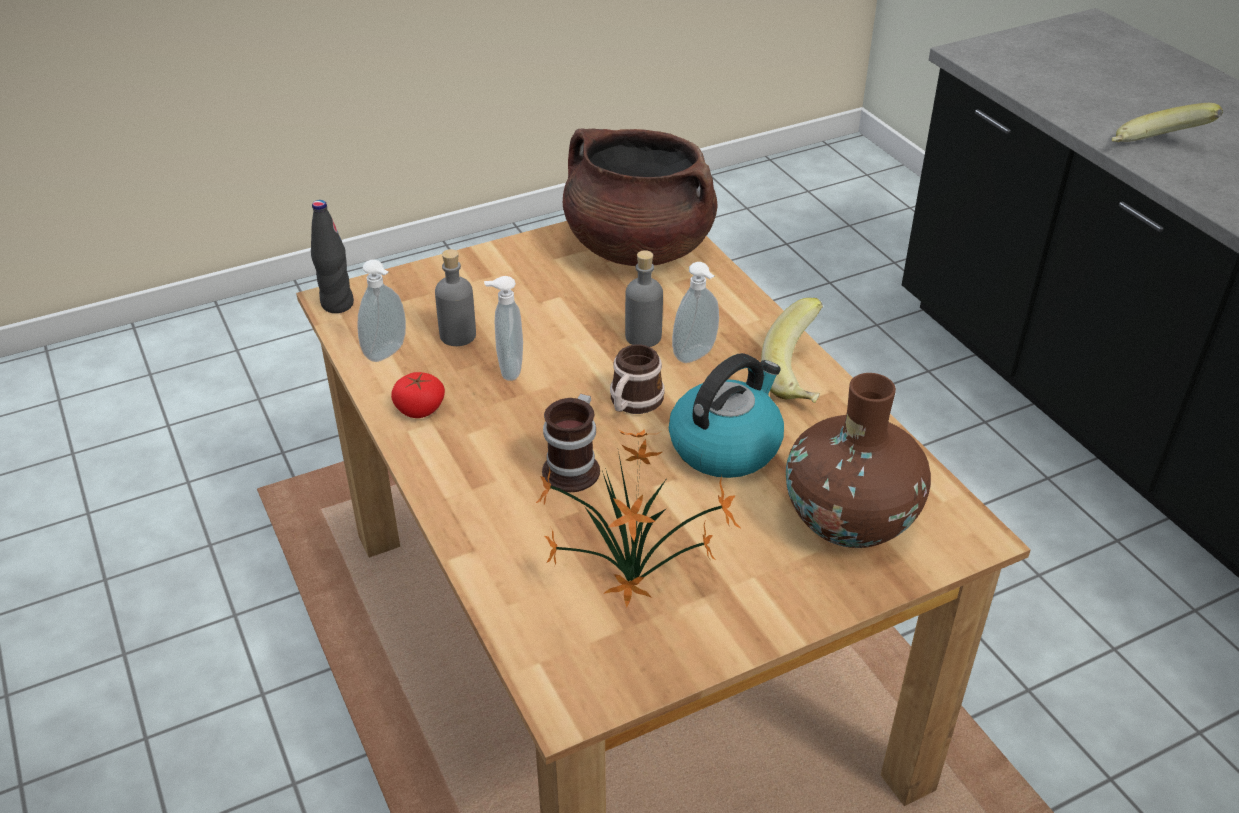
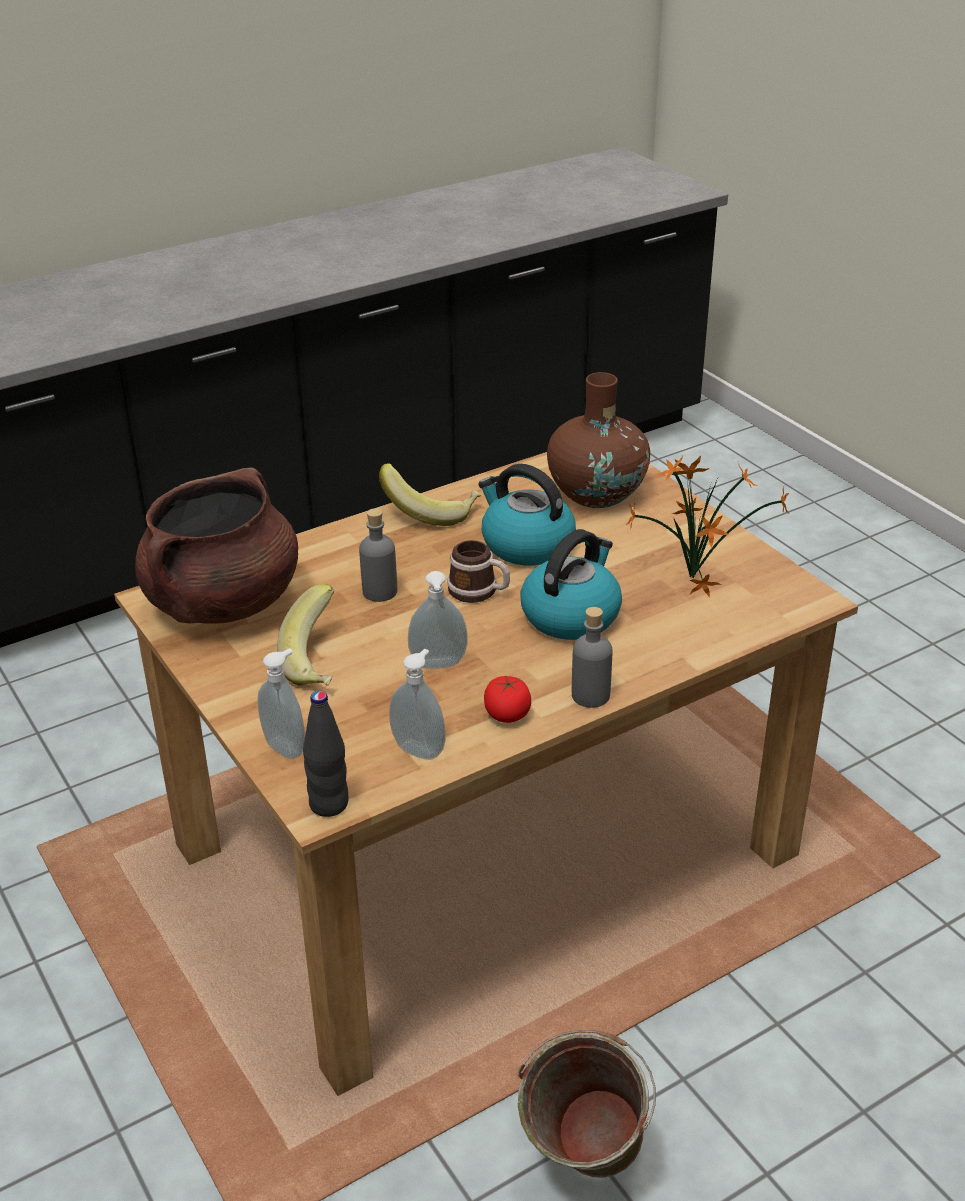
camera: 95 degrees left, 5 degrees down
grey bottle [435,249,476,346] -> grey bottle moved to [572,607,612,708]
mug [542,394,600,492] -> kettle [520,529,622,640]
soap dispenser [672,262,719,363] -> soap dispenser moved to [258,648,305,759]
banana [1112,103,1223,142] -> banana moved to [277,584,334,686]
none -> green bucket [518,1030,656,1178]

